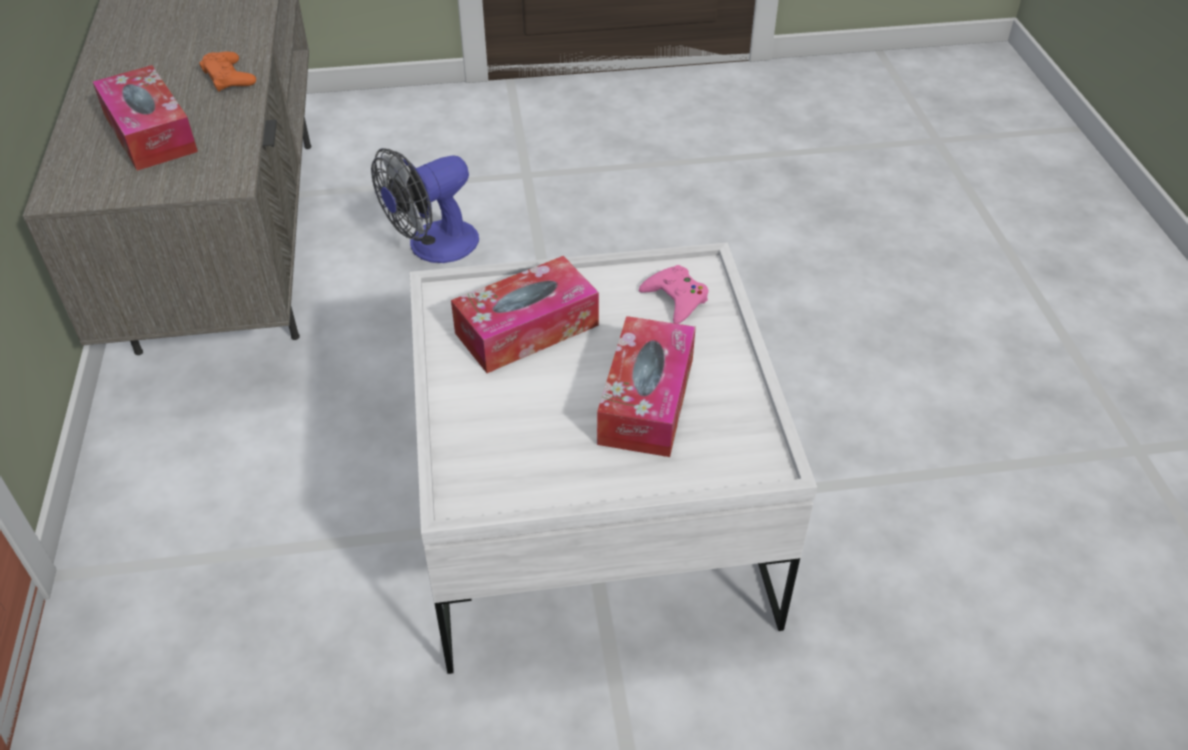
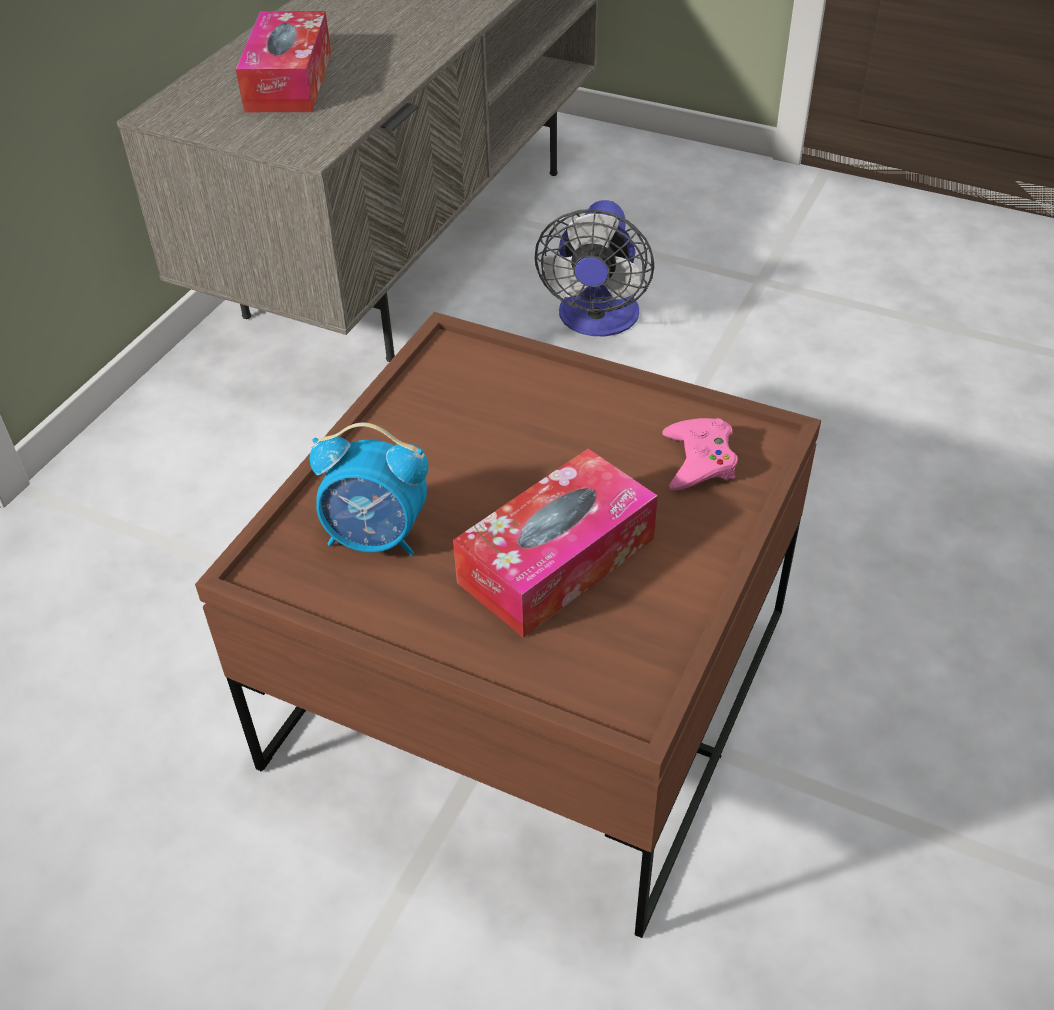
camera: 35 degrees right, 0 degrees up
orange game controller [199,51,256,92] -> none
fan [371,148,479,263] -> fan turned 75 degrees counterclockwise [535,200,654,337]
white coffee table [410,243,817,674] -> brown coffee table [195,312,821,938]
tissue box [451,256,599,373] -> none
none -> alarm clock [310,422,428,556]

